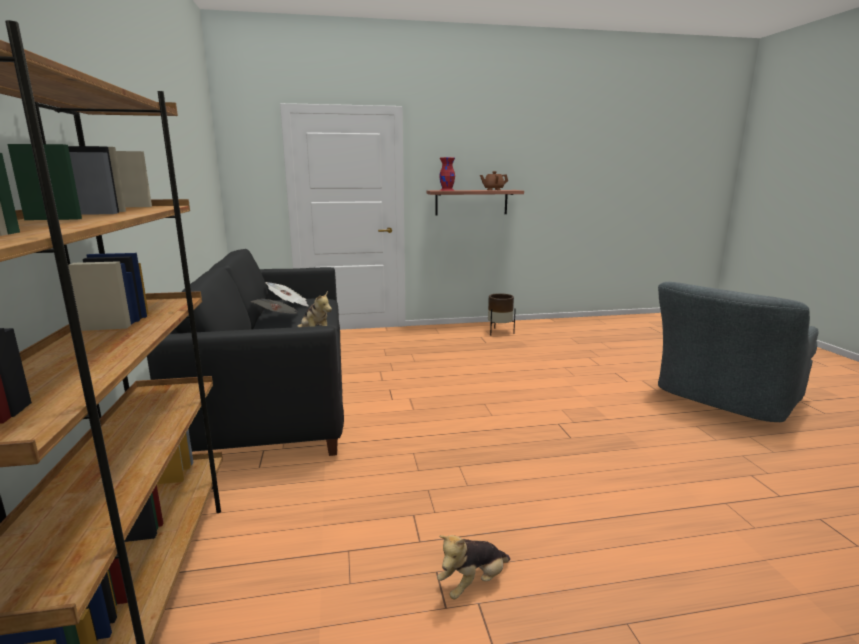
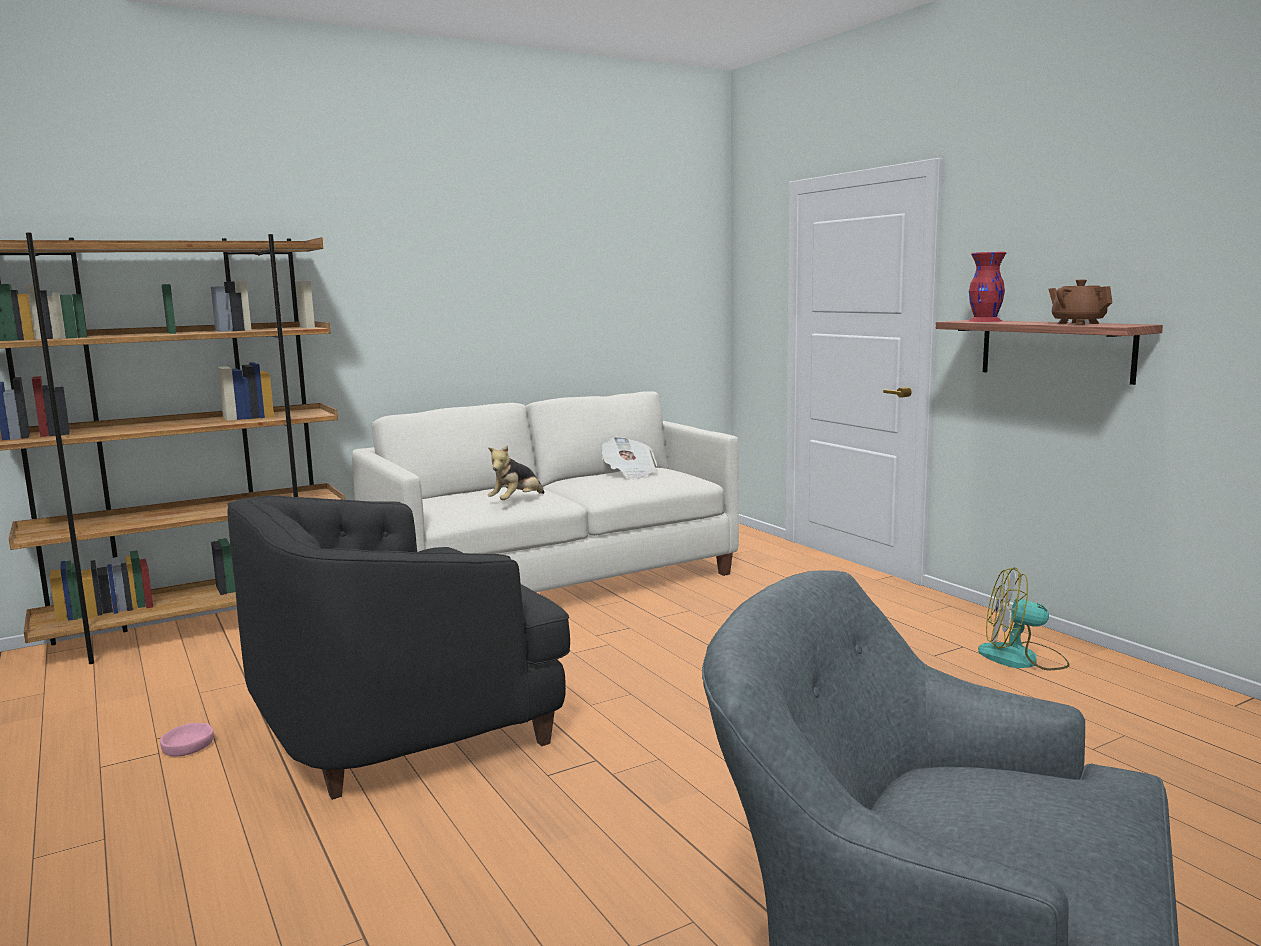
camera: 70 degrees right, 5 degrees down
black sofa [147,249,344,456] -> white sofa [352,391,739,592]
newspaper [251,299,296,314] -> none
plush toy [437,535,510,600] -> pink bowl [160,723,214,756]
brown planter [488,293,516,336] -> fan [978,567,1070,671]
none -> black armchair [227,496,570,800]

